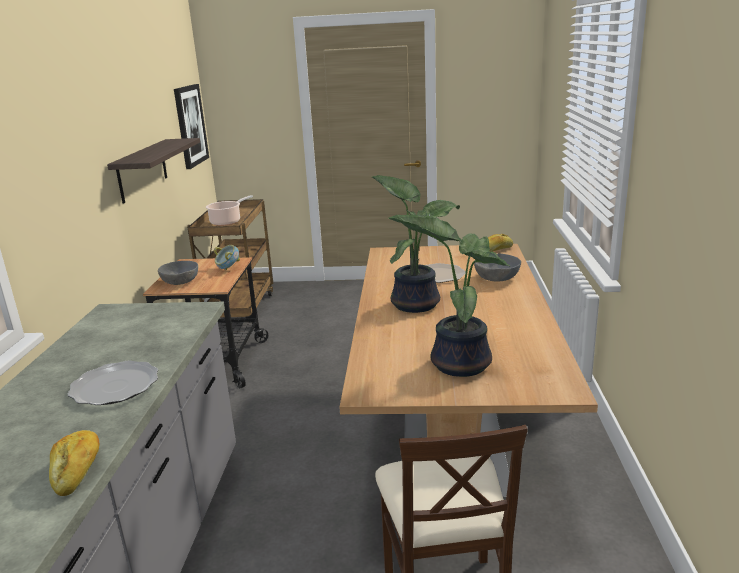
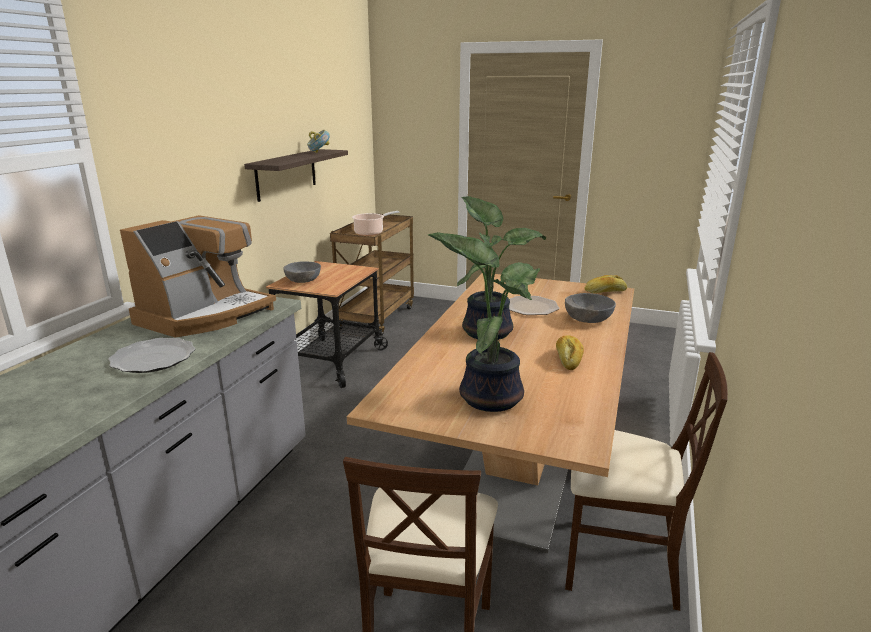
camera: 15 degrees right, 0 degrees up
bread [49,430,100,496] -> bread moved to [556,335,584,370]
picture [174,84,209,169] -> none
bowl [214,245,240,270] -> bowl moved to [307,130,330,153]
none -> coffee machine [120,215,276,338]
none -> beige chair [565,352,728,611]

